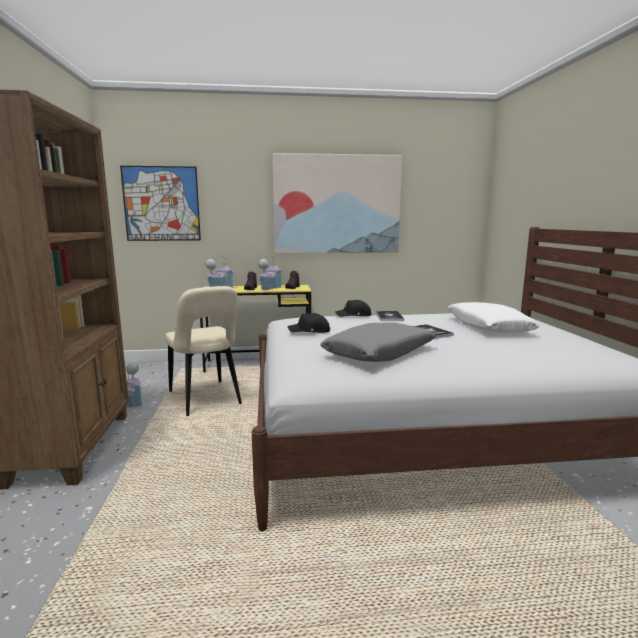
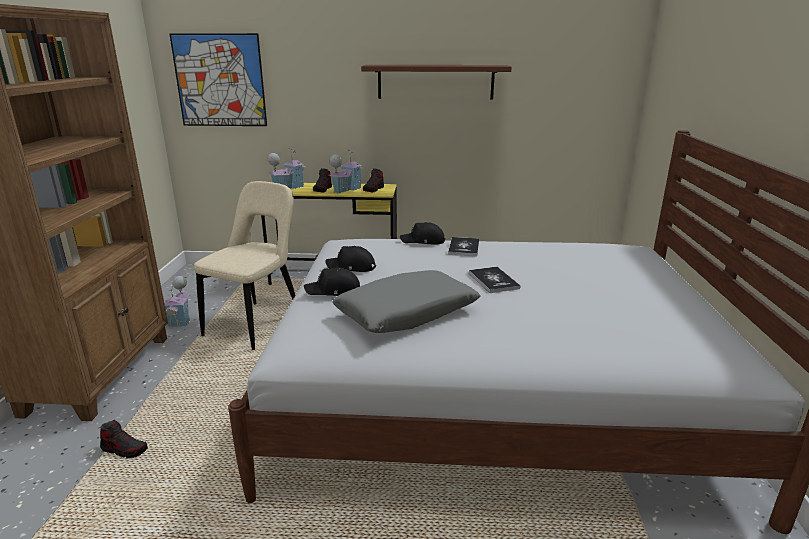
camera: 10 degrees right, 10 degrees up
beige chair [165,286,242,416] -> beige chair turned 135 degrees counterclockwise [194,181,295,350]
picture [273,153,402,253] -> brown shelf [361,65,512,99]
white pillow [448,302,540,332] -> none
none -> shoe [100,420,148,458]
none -> black cap [304,267,360,296]

